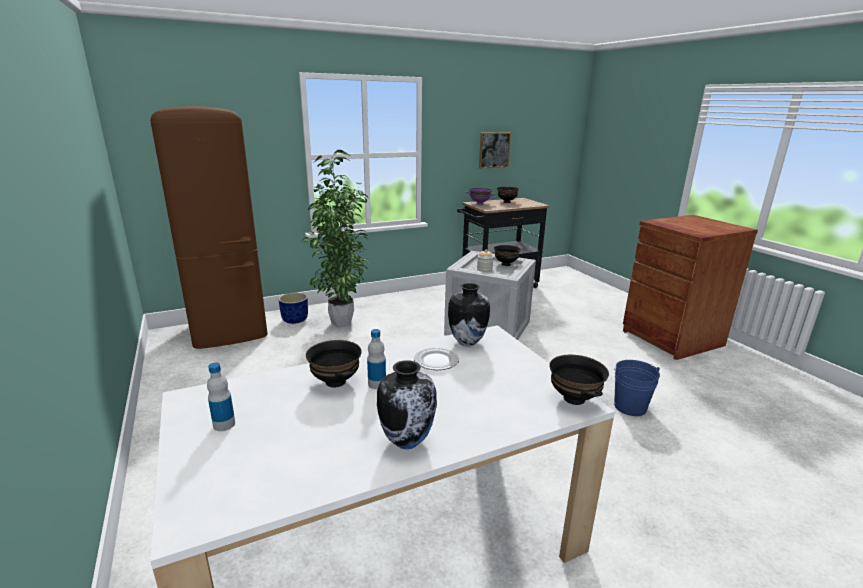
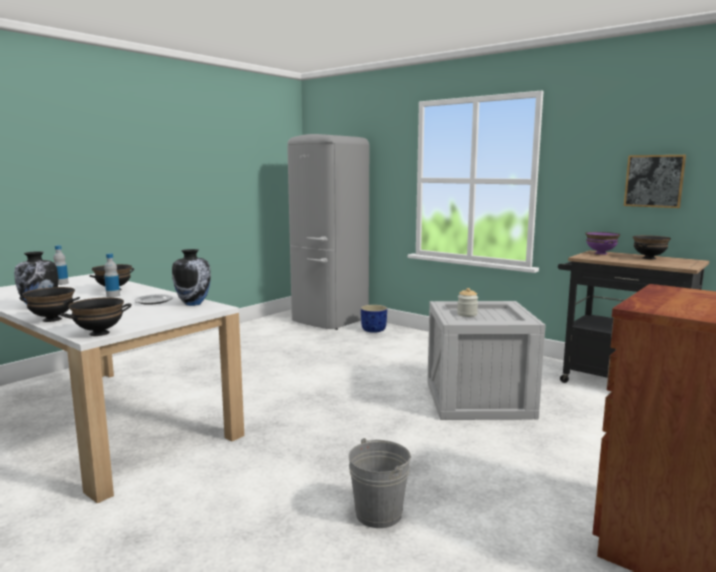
camera: 65 degrees right, 10 degrees down
brown fridge [150,106,268,349] -> grey fridge [287,134,369,330]
potted plant [302,150,371,328] -> none
black bowl [494,245,521,266] -> black bowl moved to [20,287,80,322]
blue bucket [614,360,660,416] -> grey bucket [348,438,411,528]

